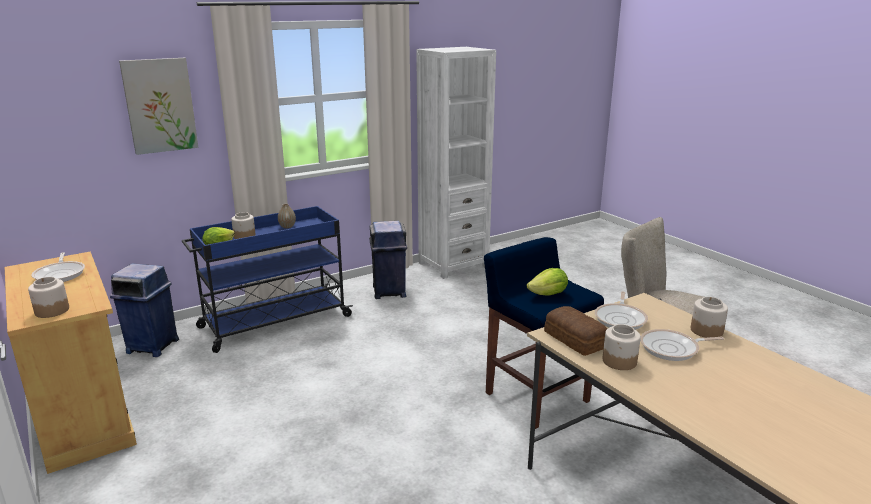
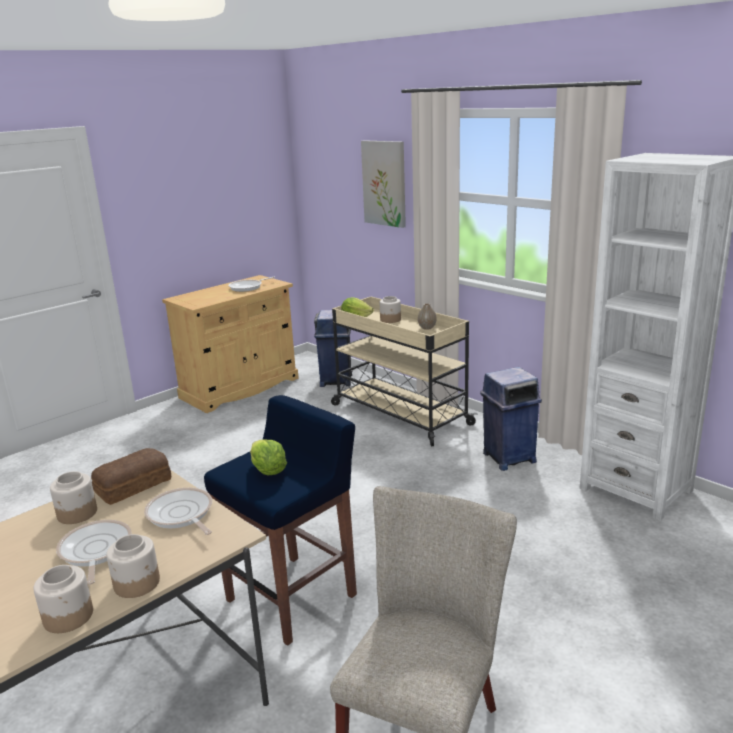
camera: 80 degrees right, 0 degrees up
jar [28,277,69,318] -> jar moved to [33,565,93,633]
blue cart [182,206,353,353] -> beige cart [331,297,478,446]
frying pan [595,292,648,330] -> frying pan turned 45 degrees clockwise [144,488,212,535]

